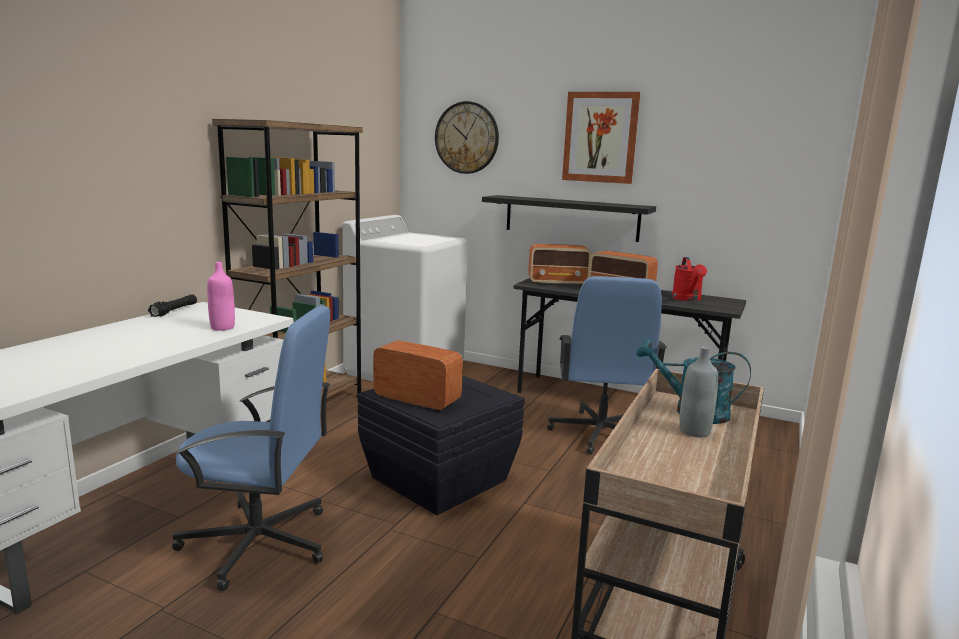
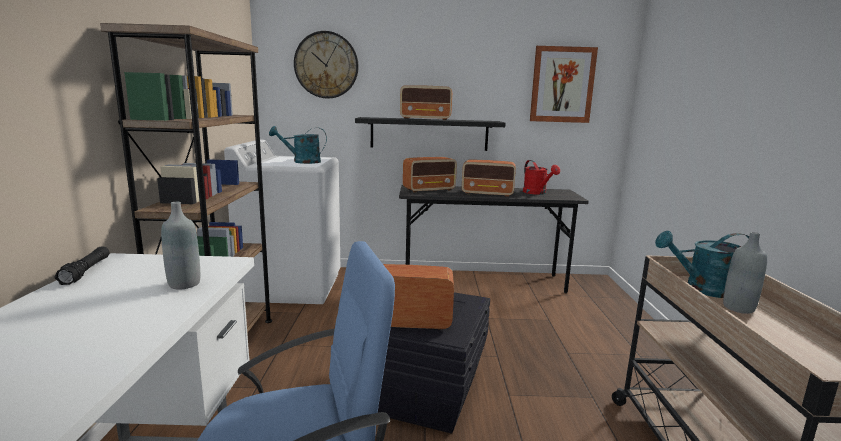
camera: 25 degrees left, 0 degrees up
pink bottle [207,262,235,330] -> grey bottle [161,202,200,290]
blue office chair [547,276,667,454] -> none
picture [562,92,641,184] -> picture moved to [530,46,598,123]
none -> turquoise watering can [269,126,327,164]
none -> radio [400,85,452,120]

